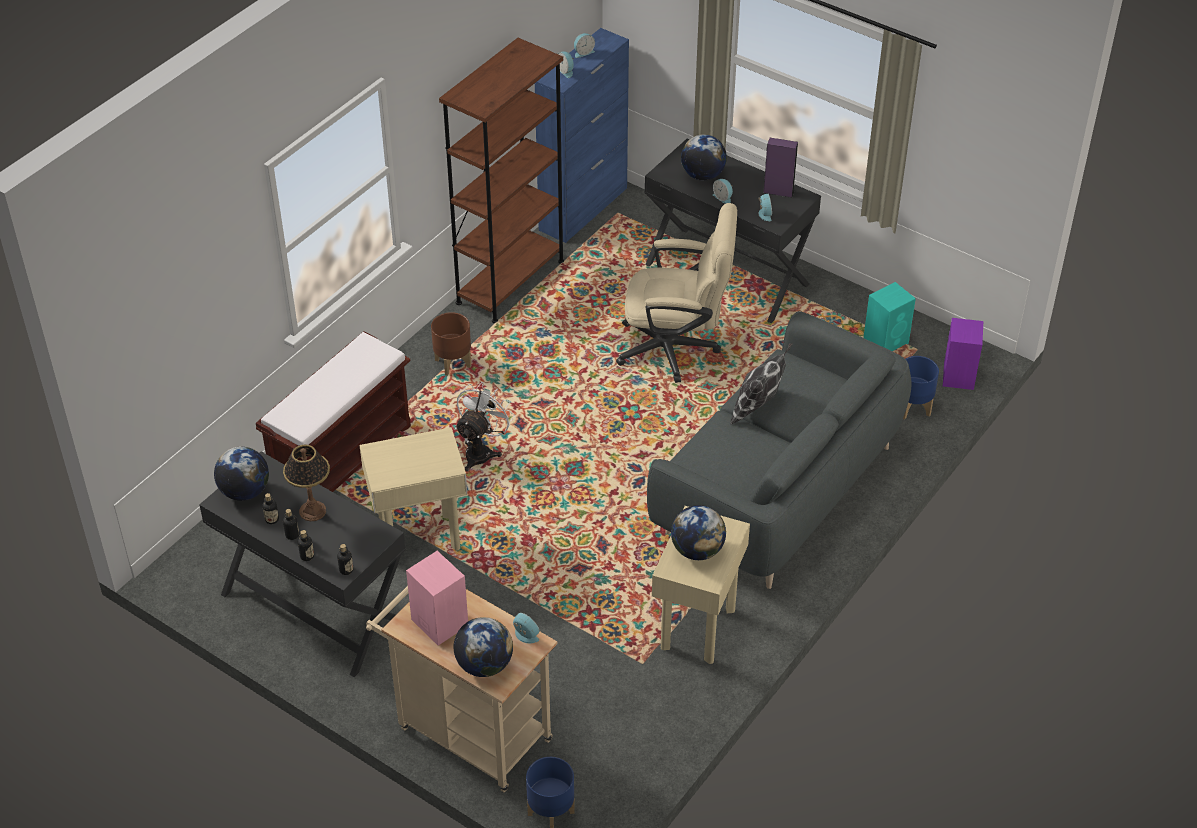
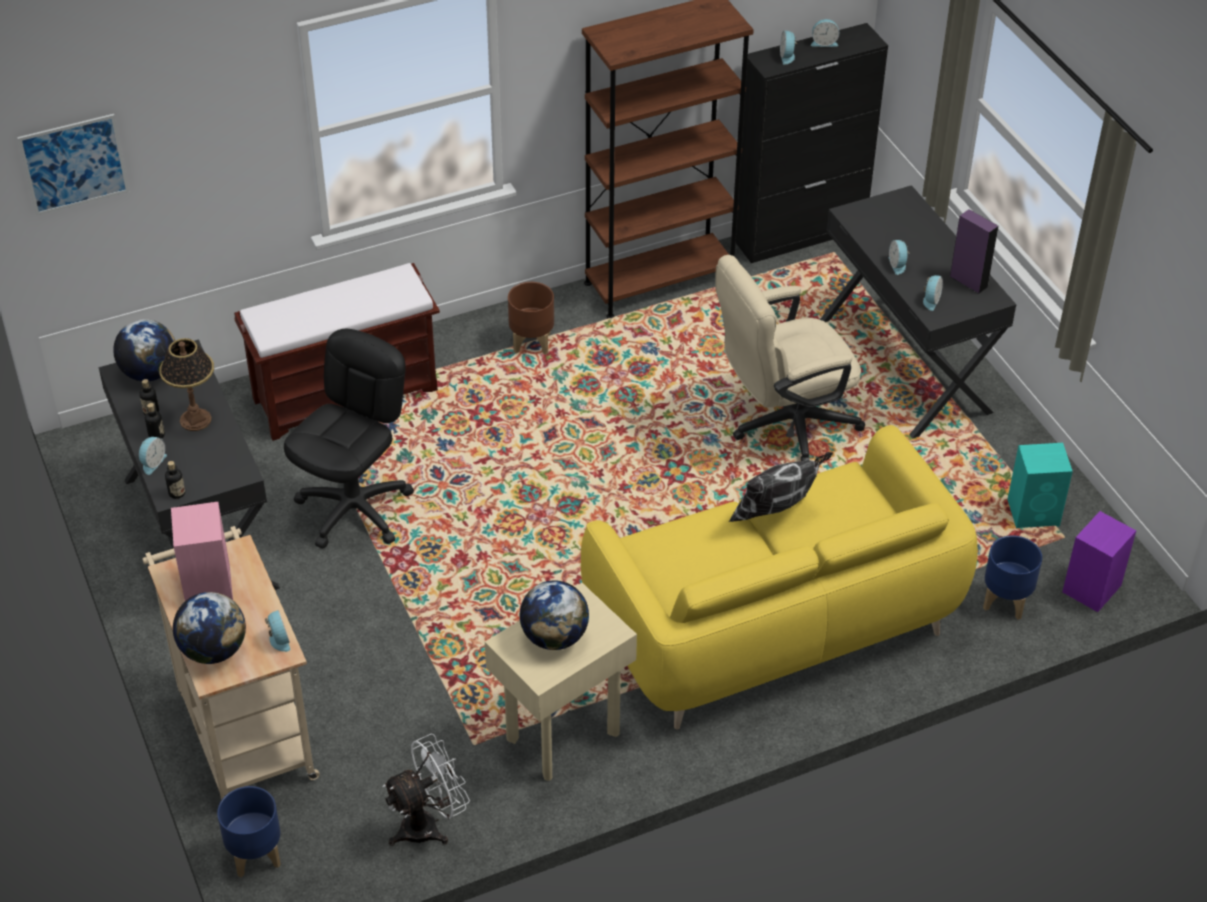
camera: 30 degrees right, 0 degrees up
bottle [298,530,314,561] -> alarm clock [139,437,167,475]
beige side table [360,427,467,550] -> black office chair [284,329,414,548]
white fan [455,382,515,471] -> white fan moved to [382,734,470,846]
blue cabinet [535,28,629,243] -> black cabinet [736,23,888,263]
beige office chair [616,203,737,383] -> beige office chair turned 120 degrees clockwise [715,255,865,461]
grey sofa [647,311,912,589] -> yellow sofa [581,425,978,730]
globe [681,135,727,181] -> none
none -> picture [17,114,129,216]

